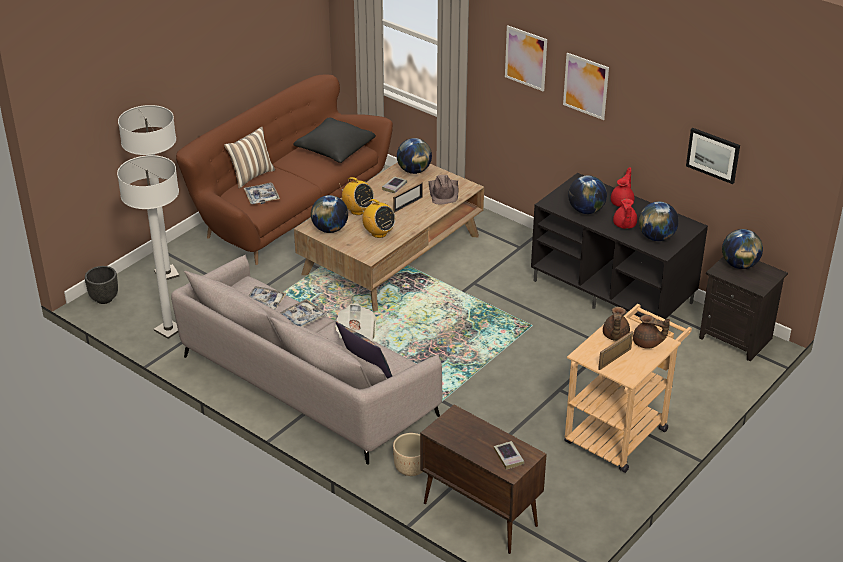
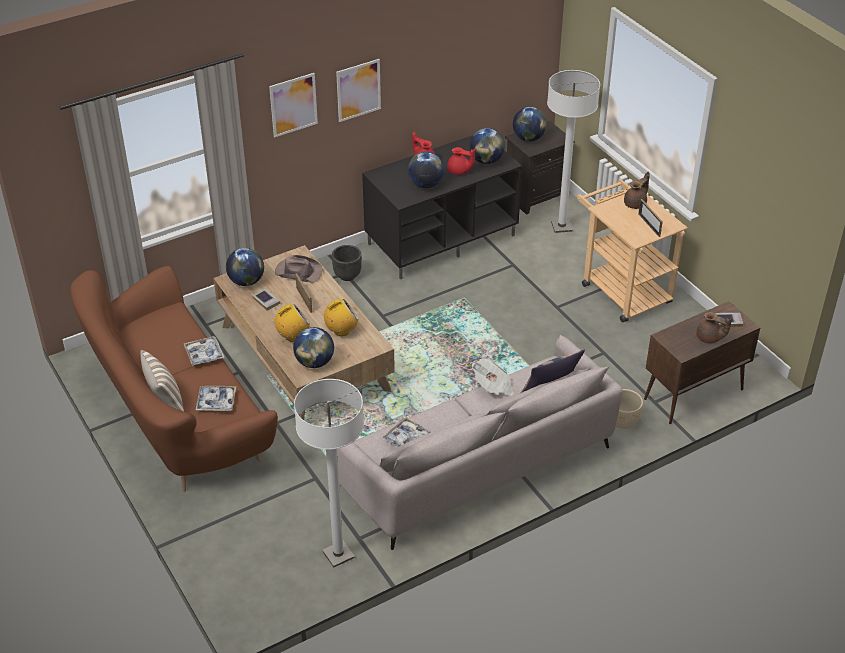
camera: 70 degrees left, 5 degrees up
black planter [85,266,118,304] -> black planter moved to [332,245,362,281]
white floor lamp [118,105,179,280] -> white floor lamp moved to [547,70,600,233]
tray [280,299,326,327] -> tray moved to [184,336,225,366]
black pillow [293,118,376,163] -> none
brown teapot [603,307,630,341] -> brown teapot moved to [696,312,732,343]
picture [686,128,740,184] -> none

